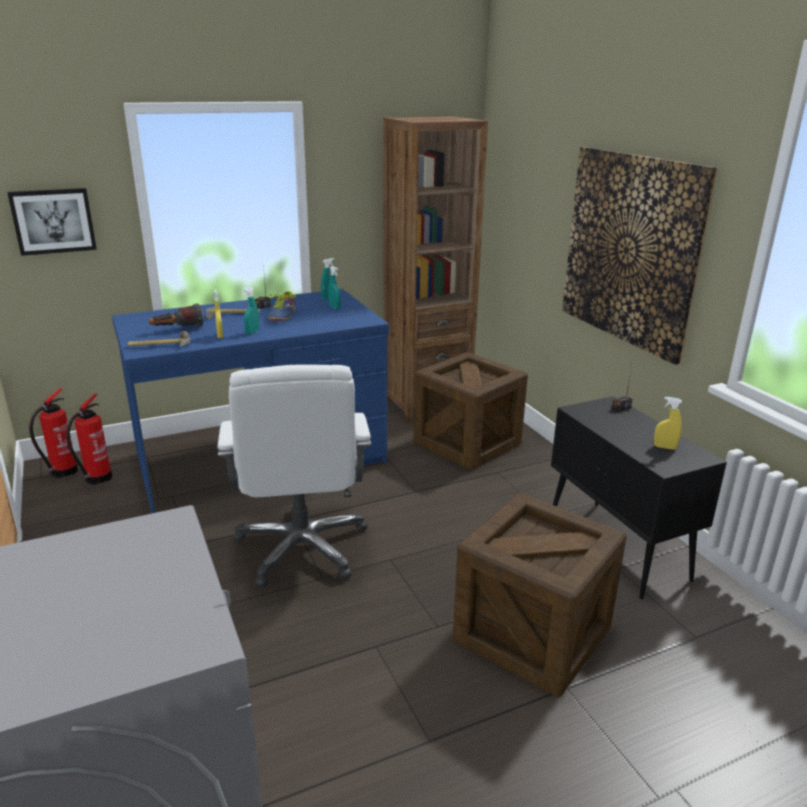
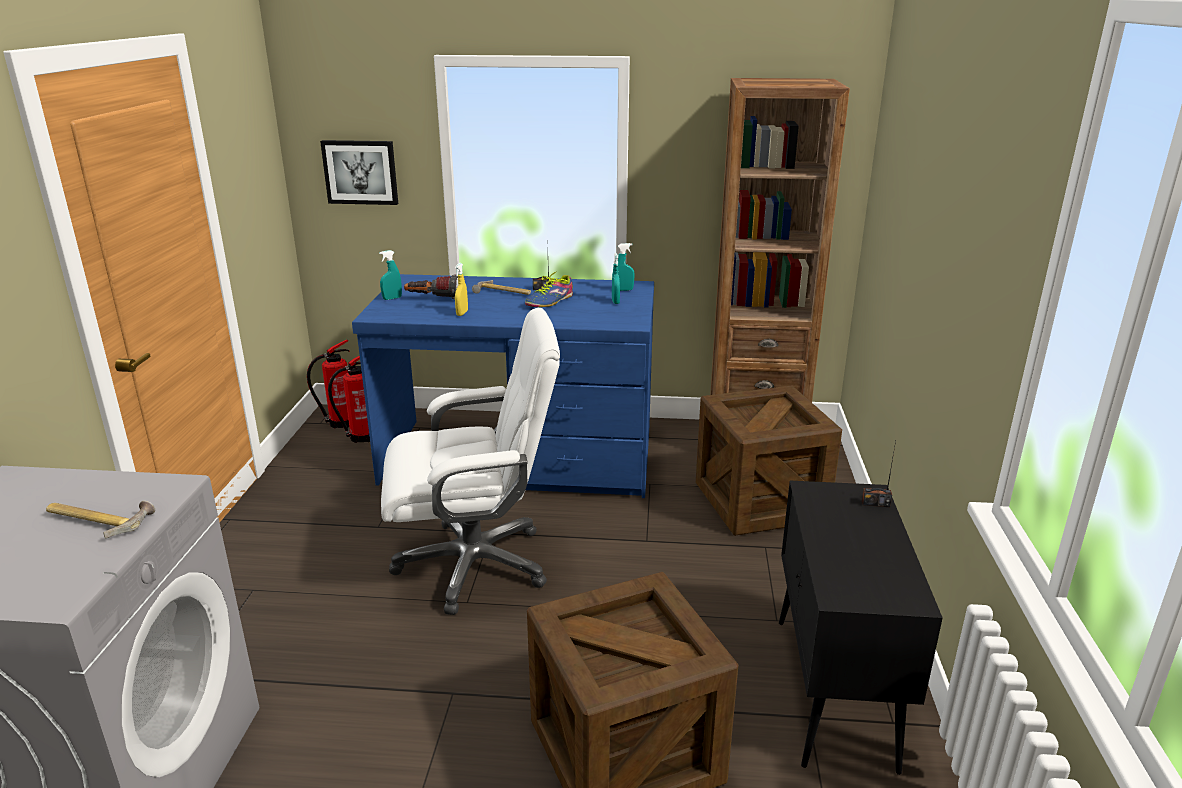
camera: 30 degrees right, 0 degrees up
hammer [128,331,191,347] -> hammer moved to [46,501,155,539]
white office chair [218,365,371,588] -> white office chair turned 120 degrees counterclockwise [381,308,560,615]
turquoise spray bottle [243,287,259,335] -> turquoise spray bottle moved to [379,250,402,300]
picture [562,147,718,365] -> none
yellow spray bottle [654,397,682,450] -> none

